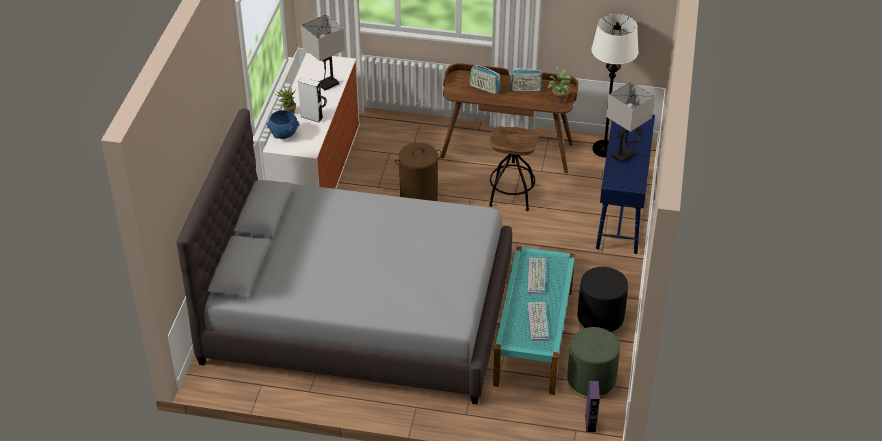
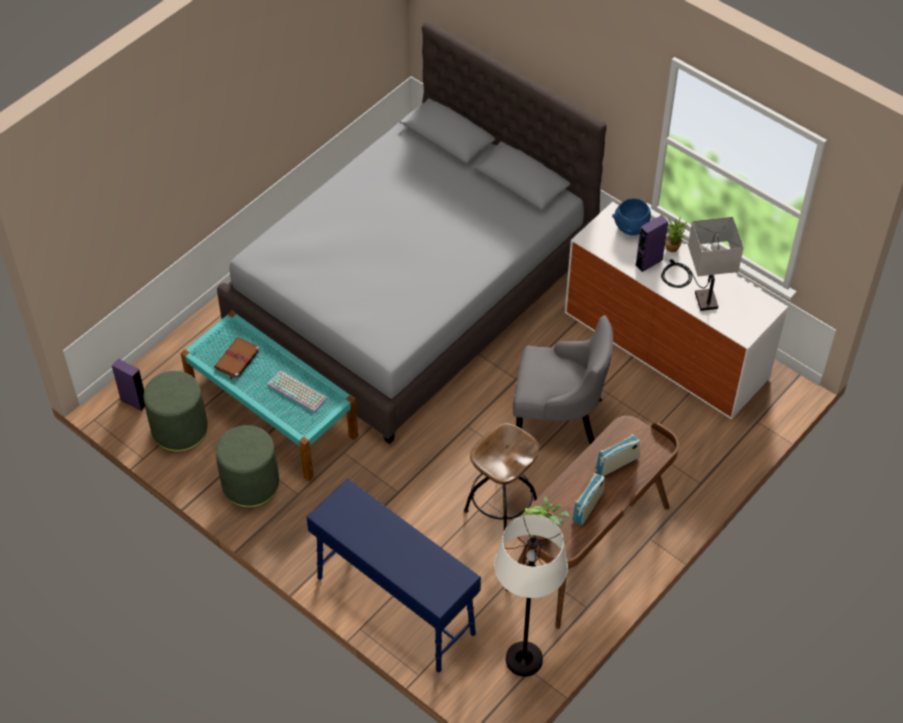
camera: 120 degrees right, 10 degrees up
white speaker [298,77,323,122] -> purple speaker [635,215,669,272]
brown laundry basket [395,143,442,201] -> grey chair [513,315,613,444]
keyboard [528,302,549,341] -> brown book [214,337,260,380]
black ottoman [578,267,628,333] -> green ottoman [216,425,279,508]
table lamp [606,81,655,163] -> none

